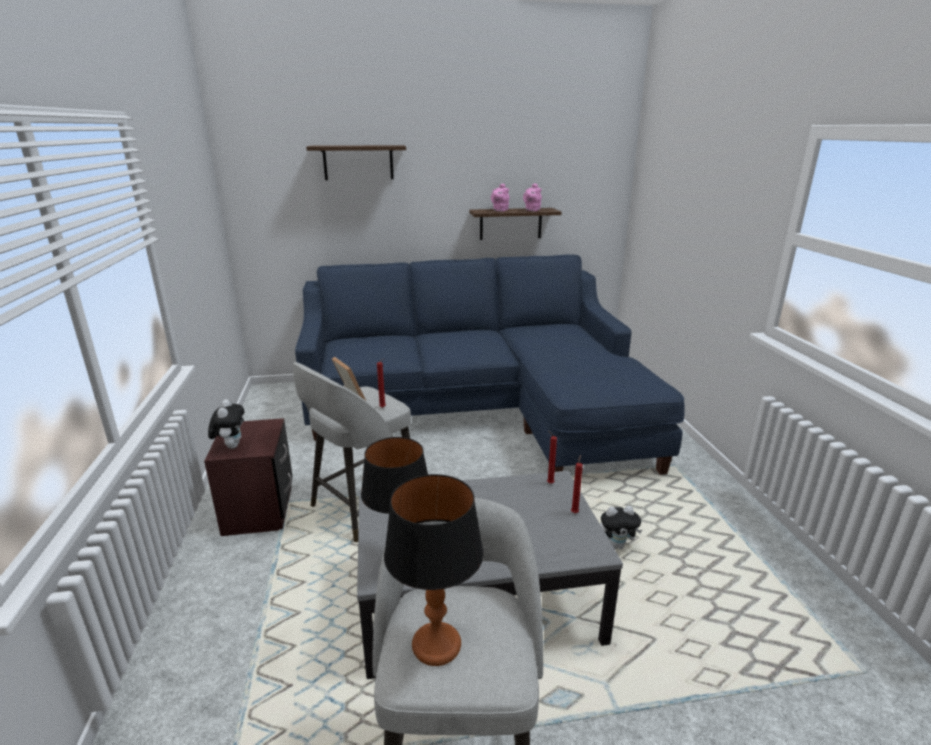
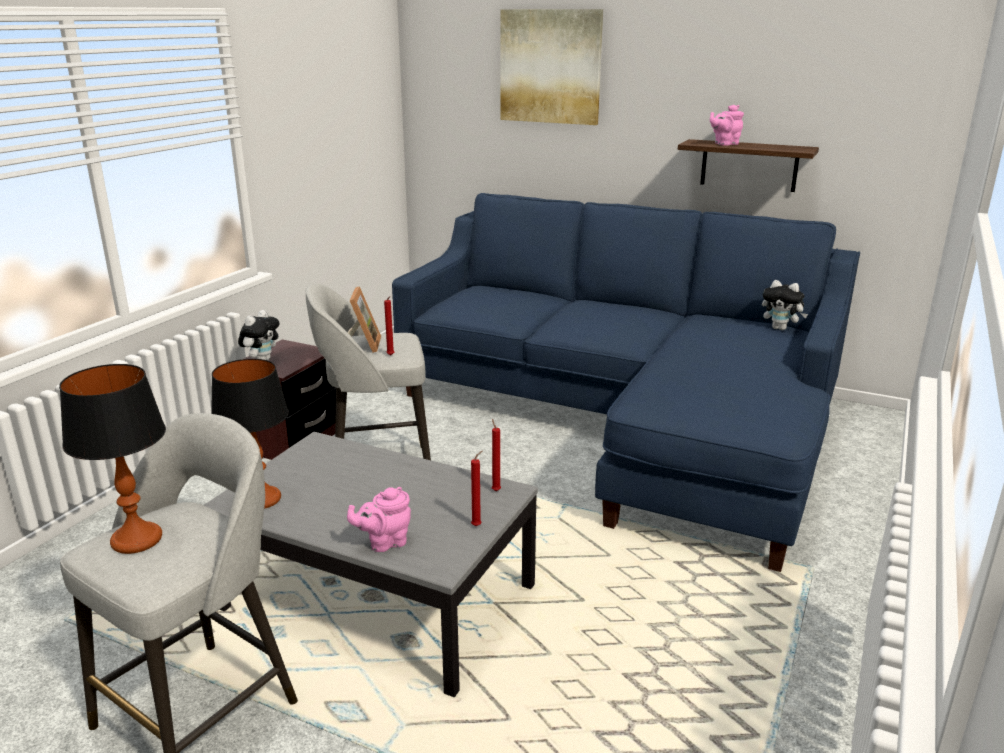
camera: 35 degrees right, 0 degrees up
shelf [306,145,406,180] -> picture [500,9,603,125]
pink teapot [523,183,542,211] -> pink teapot moved to [347,487,411,552]
plush toy [600,506,642,549] -> plush toy moved to [762,280,808,330]

